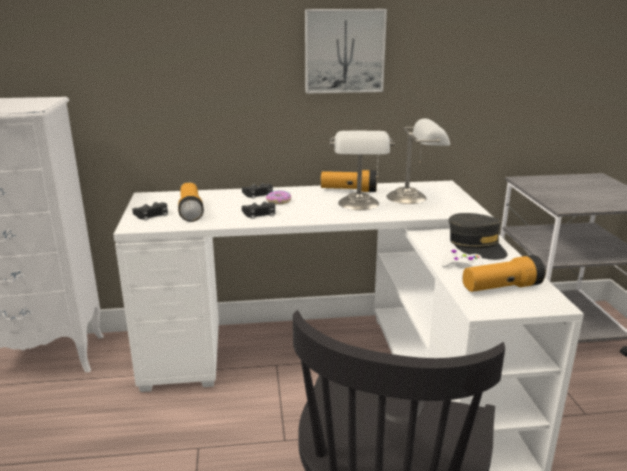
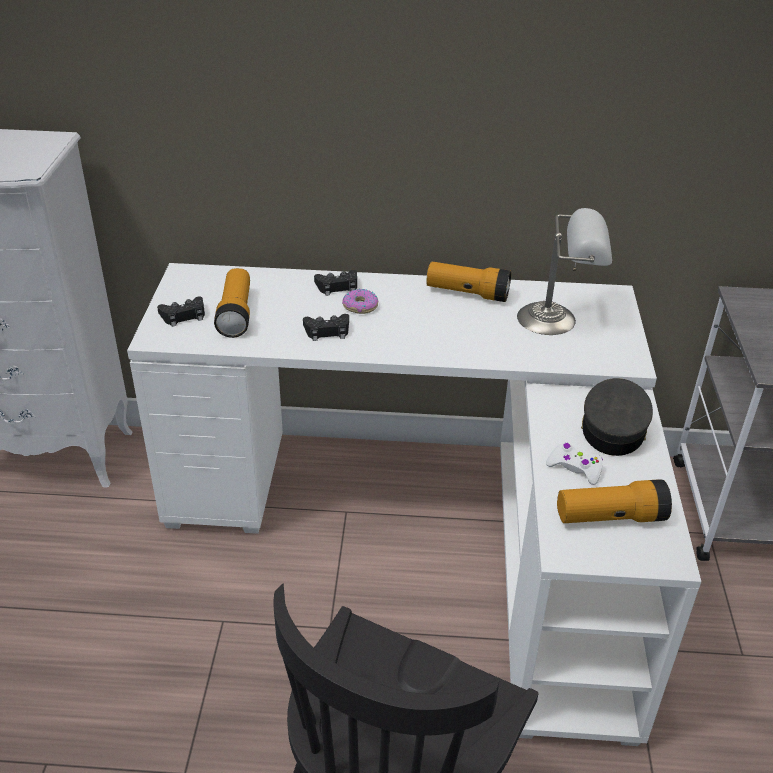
camera: 10 degrees right, 15 degrees up
picture [305,9,387,94] -> none
white table lamp [329,131,395,210] -> none
grey cap [449,213,507,260] -> grey cap turned 150 degrees counterclockwise [581,378,653,456]

